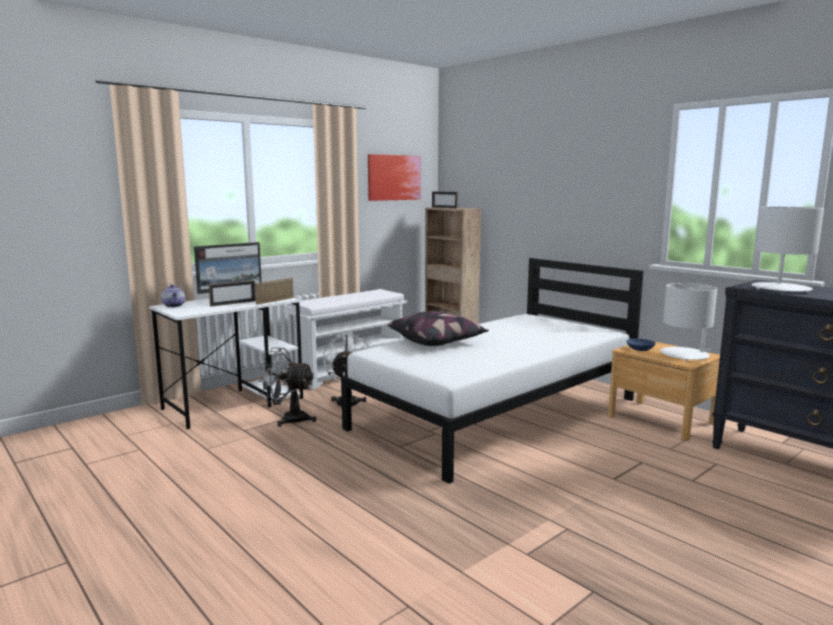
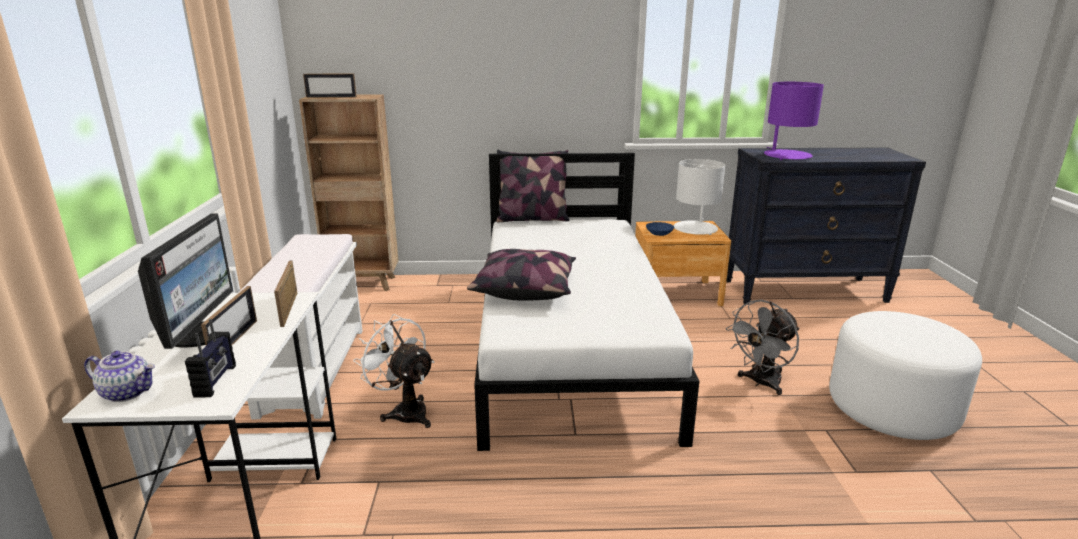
camera: 50 degrees left, 10 degrees up
grey fan [258,348,316,427] -> grey fan moved to [726,300,799,395]
picture [368,154,421,201] -> none
white table lamp [752,207,824,293] -> purple table lamp [764,82,824,160]
none -> radio [185,319,236,398]
none -> pillow [496,150,569,223]
none -> white ottoman [829,311,982,440]

